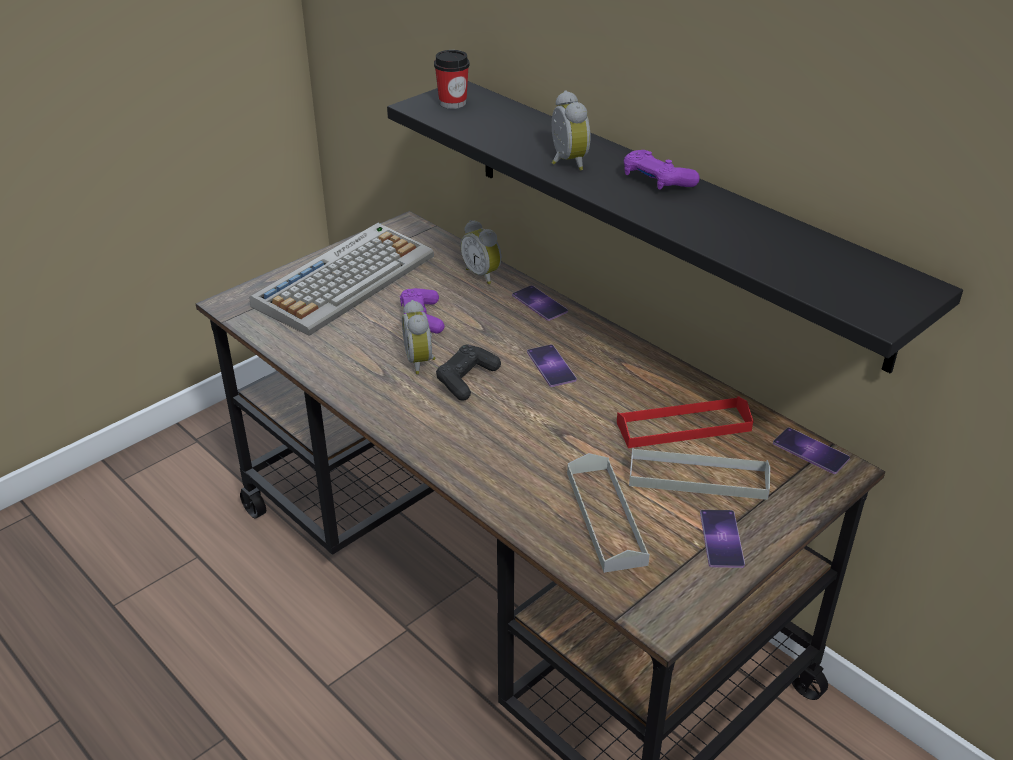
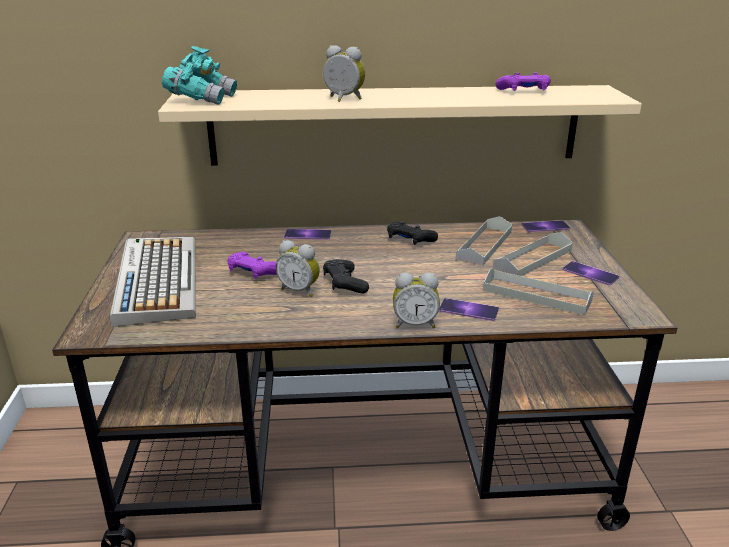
camera: 50 degrees left, 10 degrees down
black shelf [387,81,963,373] -> beige shelf [158,85,642,166]
cup [434,50,470,109] -> turquoise binoculars [162,46,237,105]
alarm clock [460,220,502,284] -> alarm clock moved to [393,273,440,328]
phone [527,345,577,387] -> phone moved to [439,298,499,321]
red tray [617,396,753,448] -> grey tray [456,216,512,266]
purple game controller [624,150,700,190] -> purple game controller moved to [496,72,551,91]
none -> black game controller [387,222,438,245]

